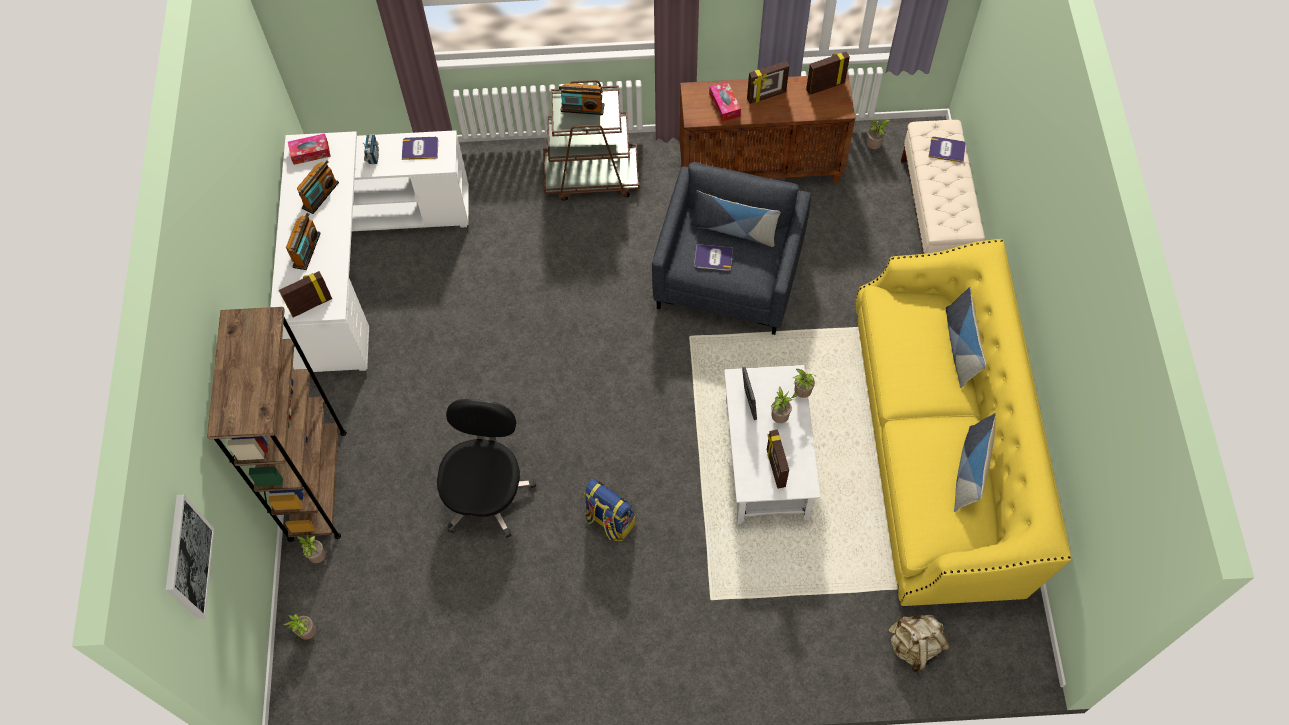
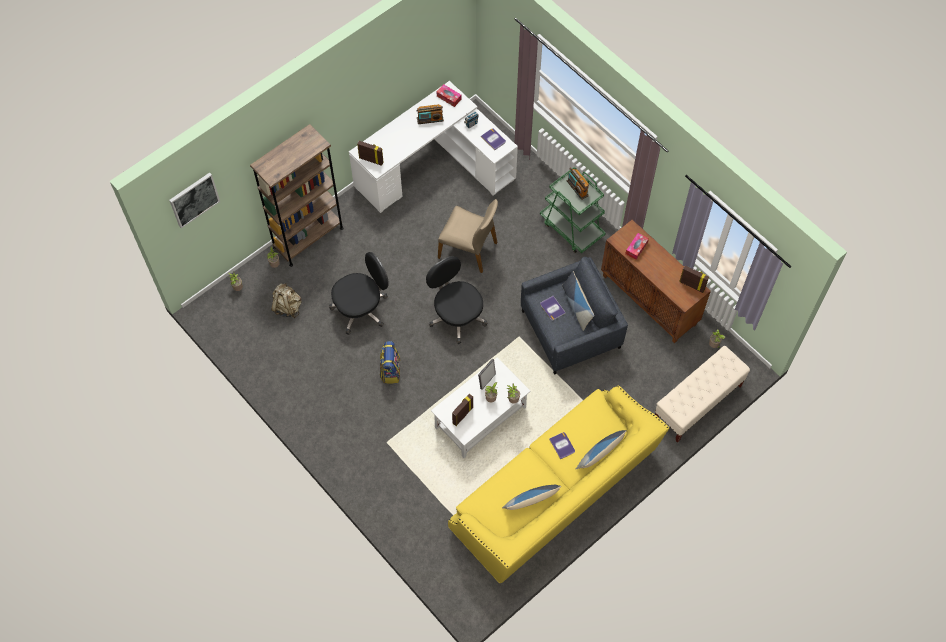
camera: 50 degrees right, 0 degrees up
radio [286,213,321,270] -> none
brown cart [543,80,640,201] -> green cart [540,167,606,253]
picture frame [747,61,789,104] -> none
beige backpack [889,615,951,672] -> beige backpack moved to [271,283,302,318]
book [929,137,966,163] -> book moved to [549,432,575,459]
none -> black office chair [426,256,488,344]
none -> beige chair [438,199,498,273]

